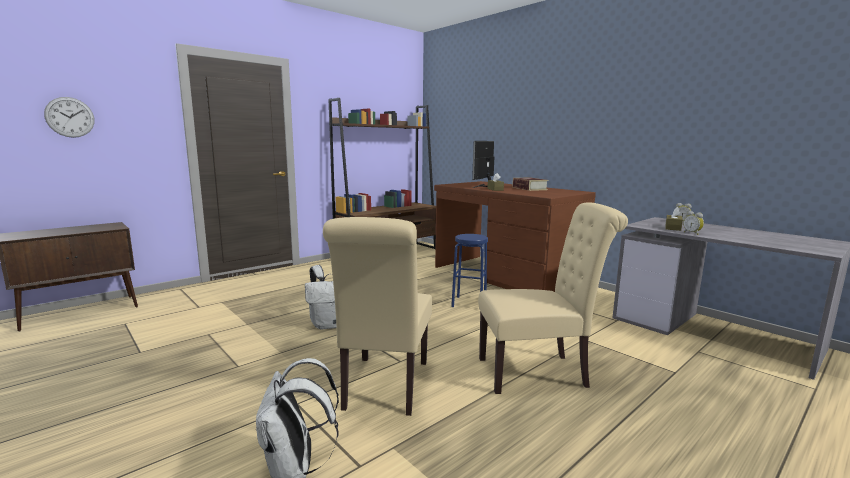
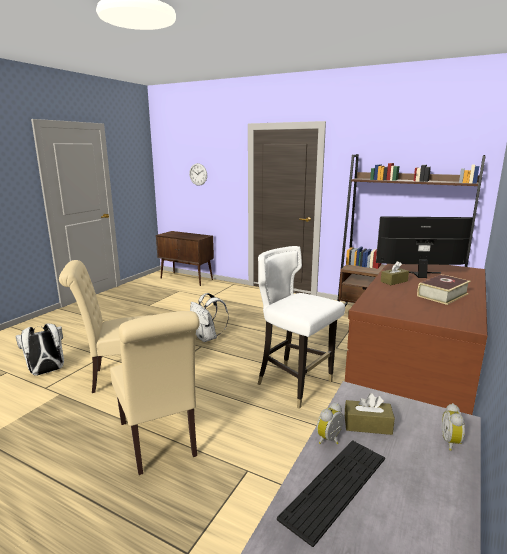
camera: 70 degrees right, 5 degrees up
blue stool [451,234,488,307] -> white chair [258,246,345,409]
none -> keyboard [277,440,385,547]

